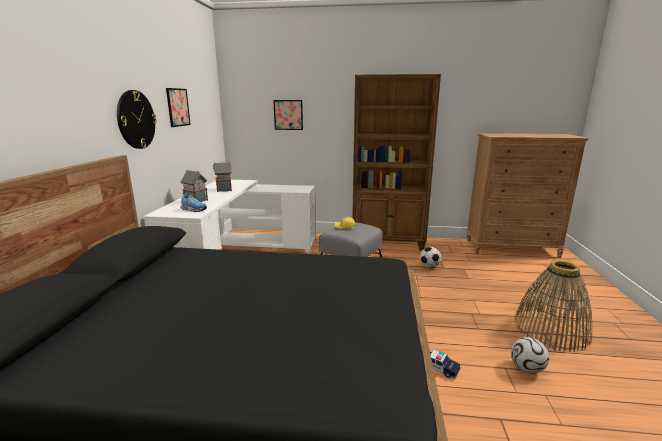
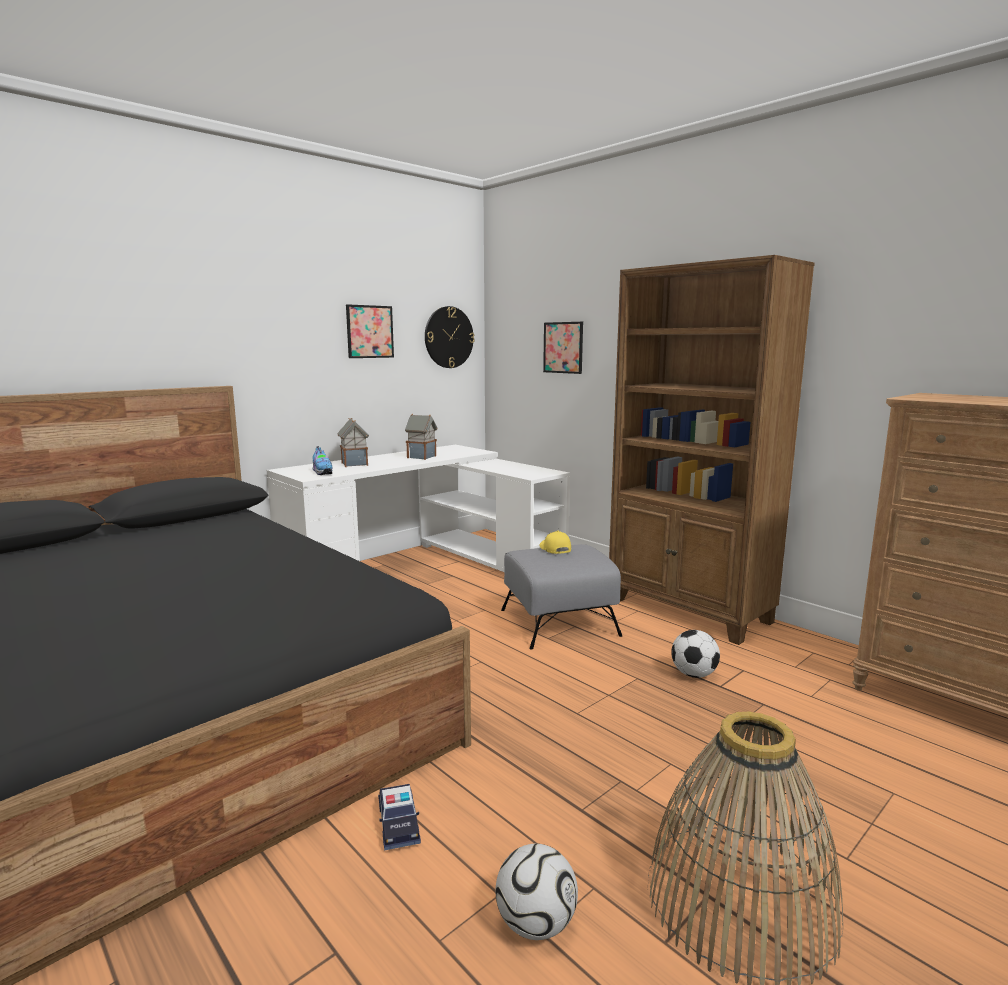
camera: 40 degrees right, 5 degrees down
wall clock [117,90,157,149] -> wall clock moved to [425,306,475,368]

